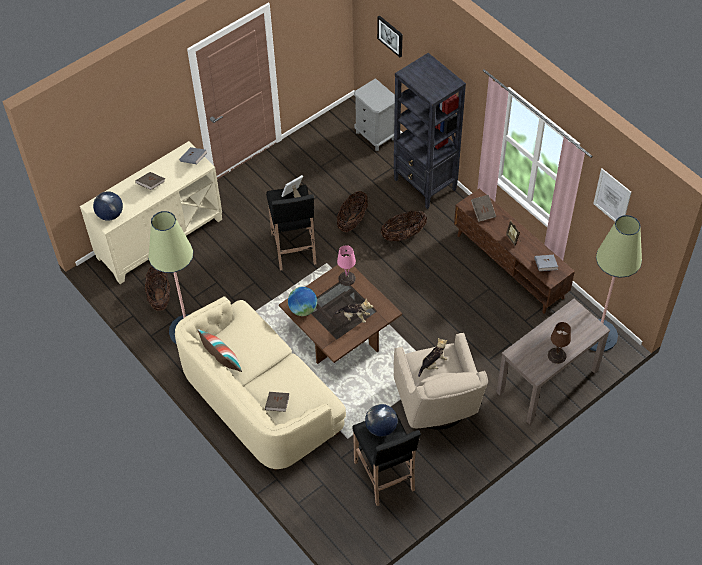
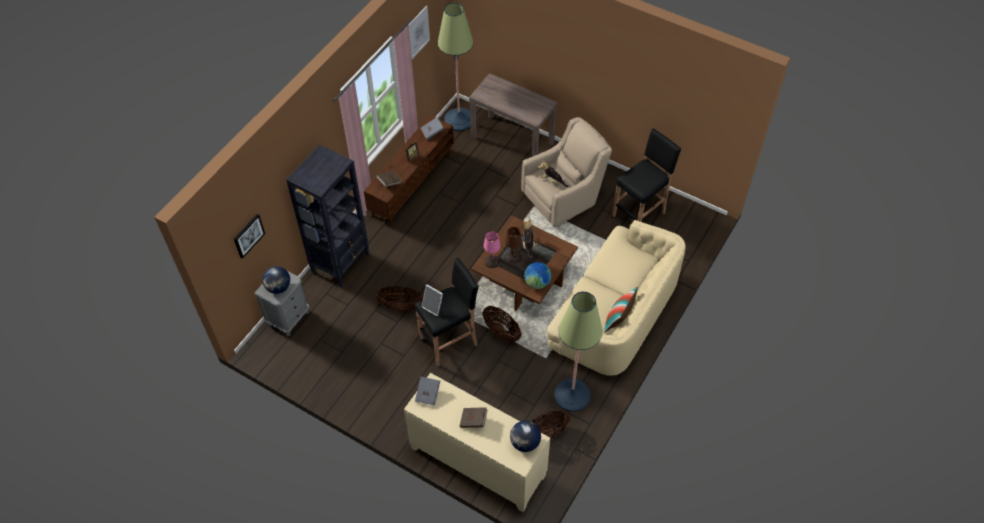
camera: 110 degrees left, 0 degrees up
brown book [265,392,290,412] -> none
globe [365,404,397,437] -> globe moved to [262,266,290,294]
basket [381,211,427,241] -> basket moved to [482,306,522,343]
brown table lamp [548,322,571,364] -> brown table lamp moved to [505,227,522,264]

